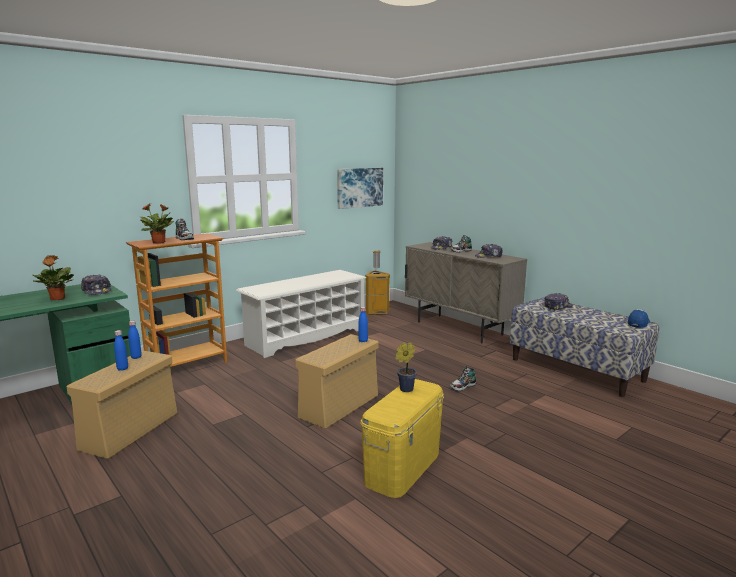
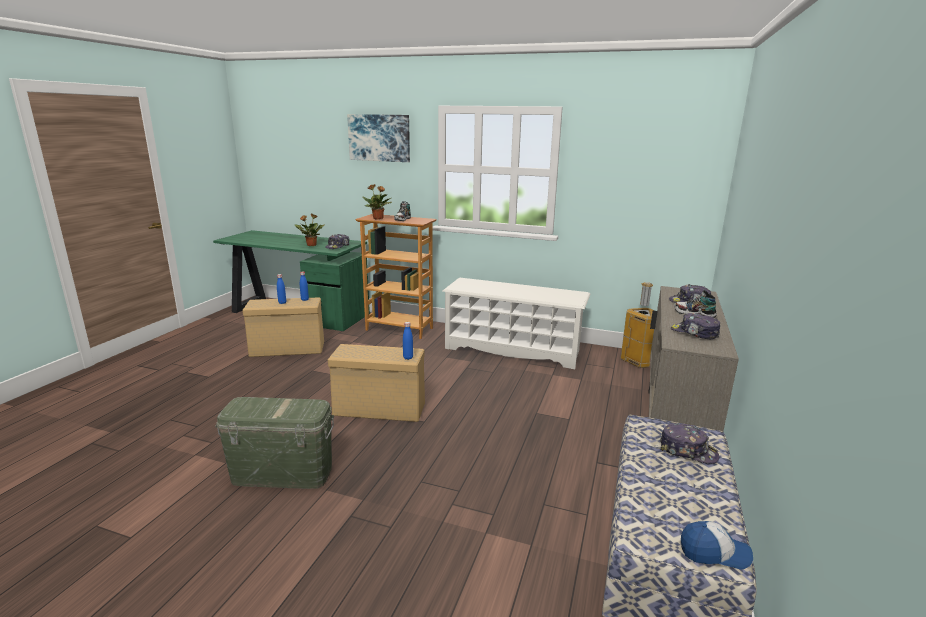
camera: 60 degrees right, 5 degrees up
picture [337,168,383,209] -> picture moved to [347,114,410,162]
yellow storage box [360,379,444,498] -> green storage box [215,397,334,489]
potted plant [396,342,417,392] -> none
shoe [450,367,476,391] -> none

